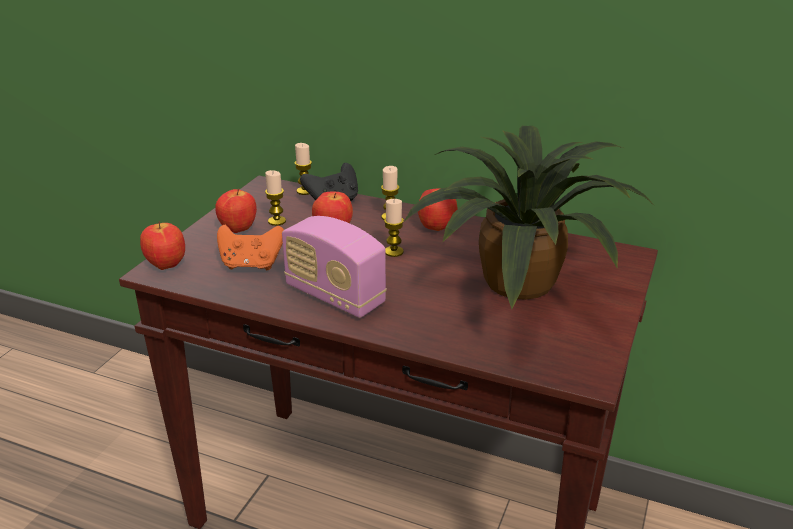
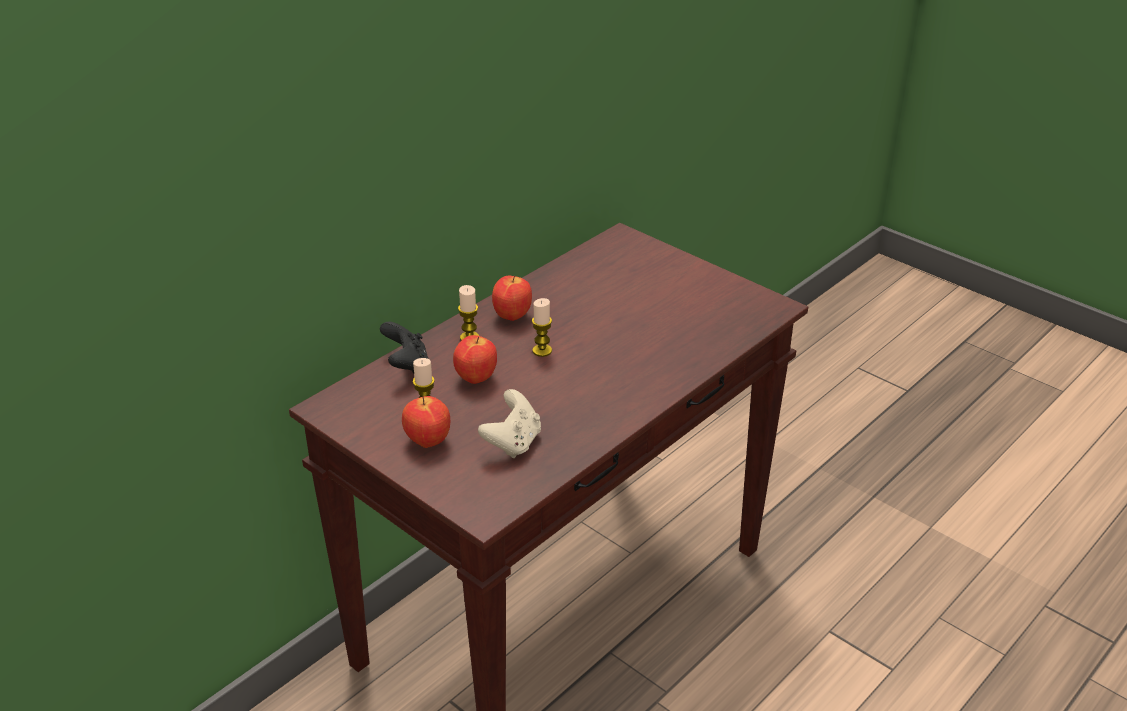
camera: 70 degrees left, 5 degrees up
apple [140,221,185,270] -> none
orange game controller [217,225,284,270] -> beige game controller [478,389,541,458]
radio [282,216,387,318] -> none
candle [294,143,312,195] -> none
potted plant [404,126,655,309] -> none

